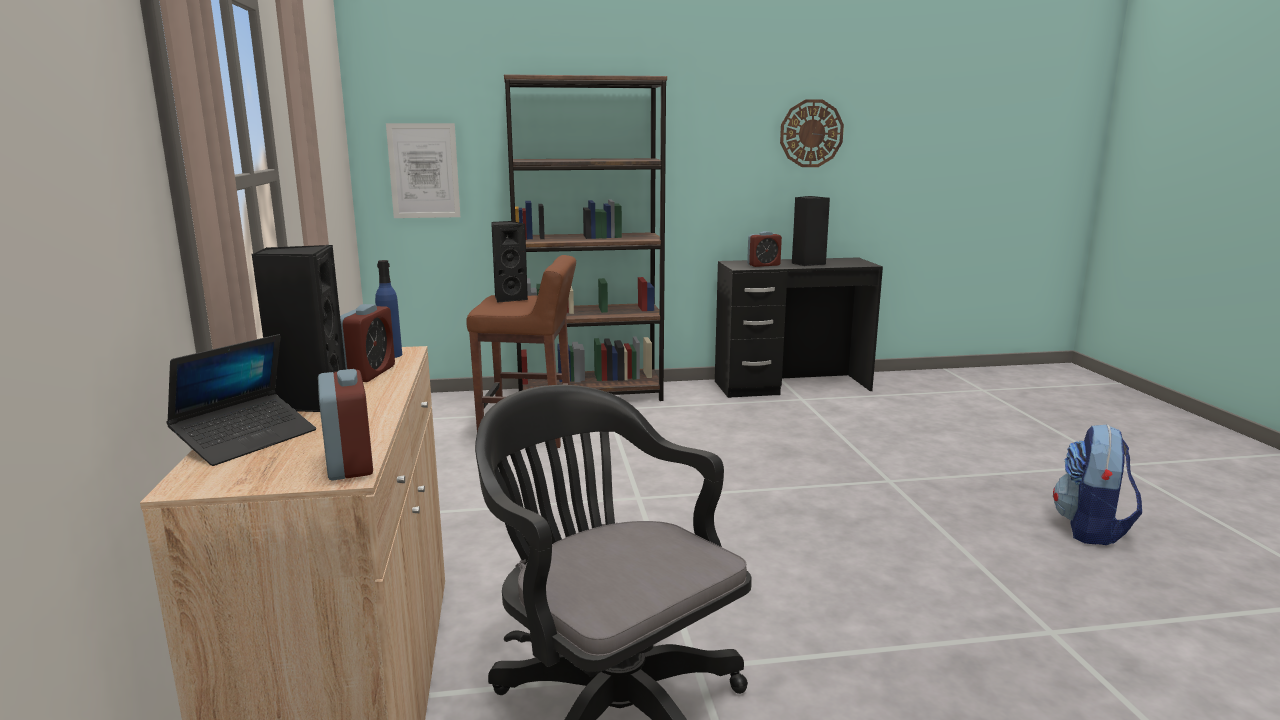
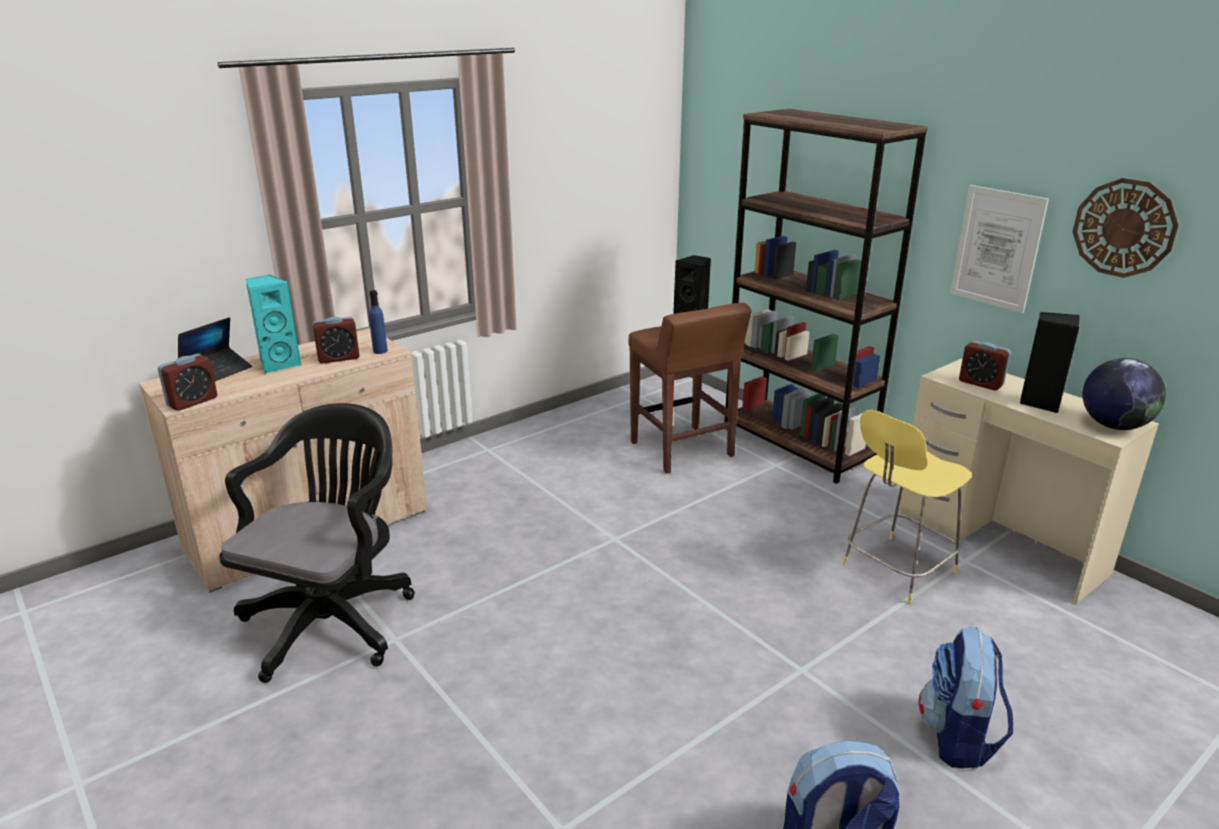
camera: 60 degrees right, 10 degrees up
laptop [167,334,316,466] -> laptop turned 60 degrees counterclockwise [178,317,252,381]
black speaker [252,245,346,412] -> turquoise speaker [245,275,301,374]
picture [386,123,460,218] -> picture moved to [950,185,1049,313]
black desk [715,257,883,398] -> beige desk [899,358,1159,604]
none -> yellow stool [843,410,971,604]
none -> backpack [918,627,1013,768]
none -> globe [1082,358,1166,430]

